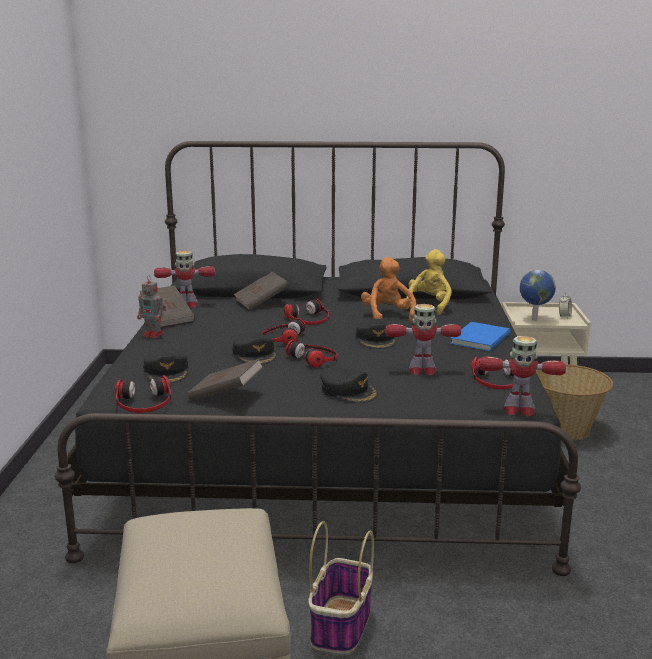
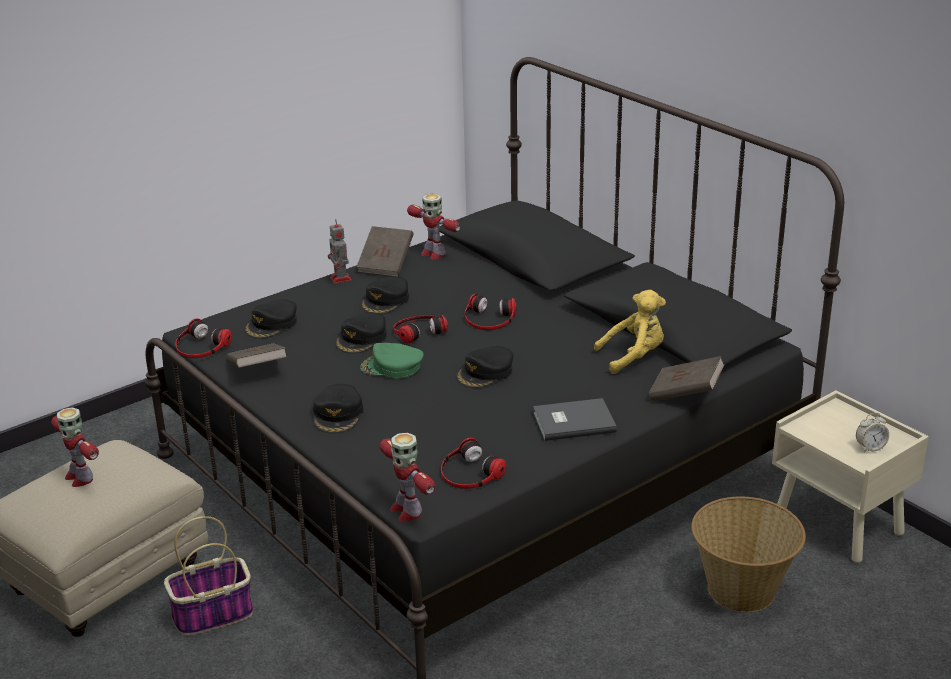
camera: 50 degrees right, 10 degrees up
brown book [234,272,289,310] -> brown book moved to [649,356,725,402]
headphones [286,340,338,368] -> green cap [360,343,424,379]
orange plush toy [361,257,416,323] -> none
toy robot [385,304,461,375] -> toy robot moved to [51,407,99,487]
blue book [450,322,510,351] -> grey book [533,398,617,441]
globe [520,270,556,321] -> none
none -> black cap [361,276,409,314]

